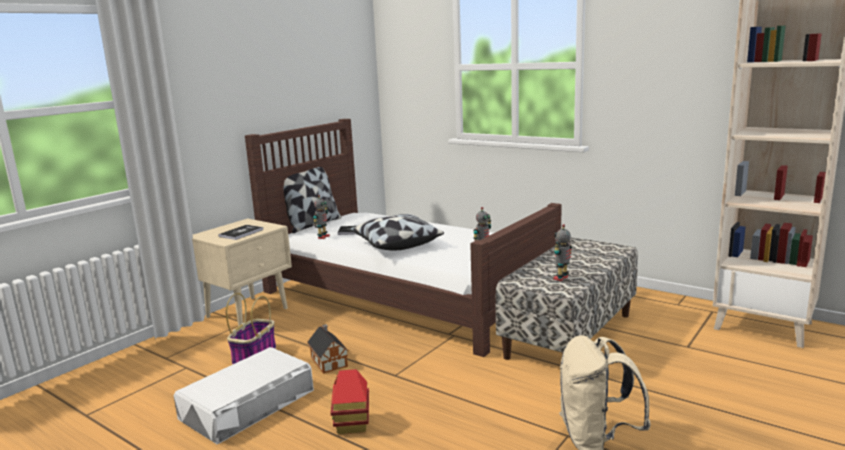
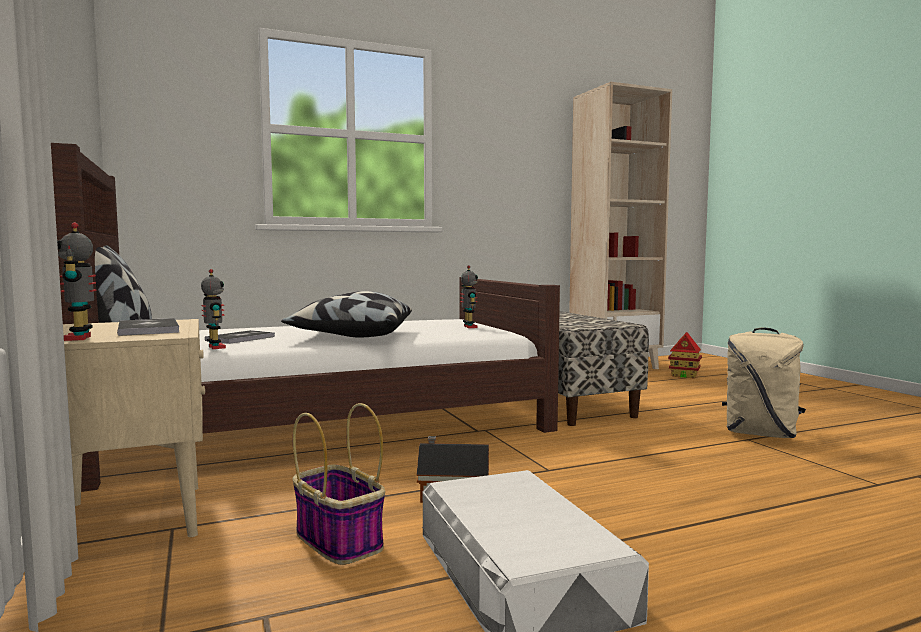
camera: 60 degrees left, 10 degrees down
toy house [331,369,369,434] -> toy house moved to [668,332,702,379]
toy robot [553,224,572,281] -> toy robot moved to [57,222,97,341]

